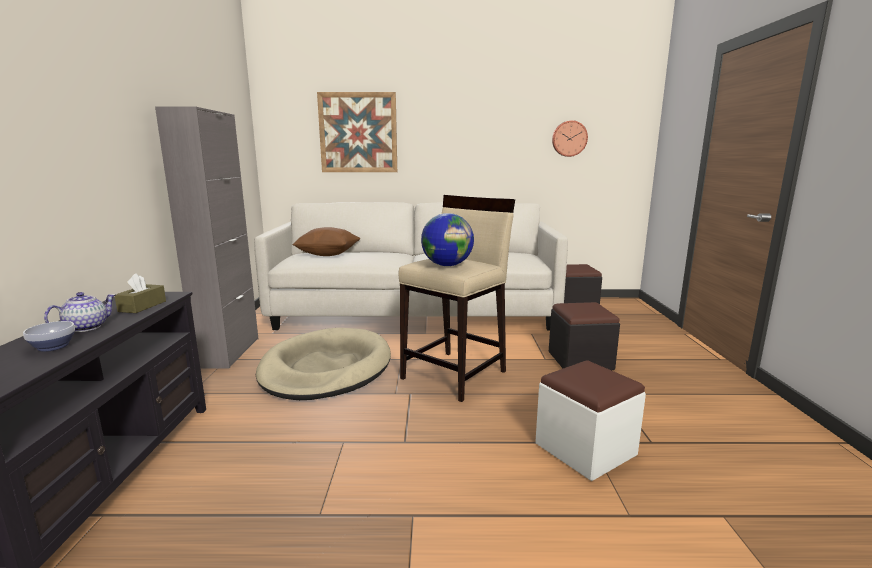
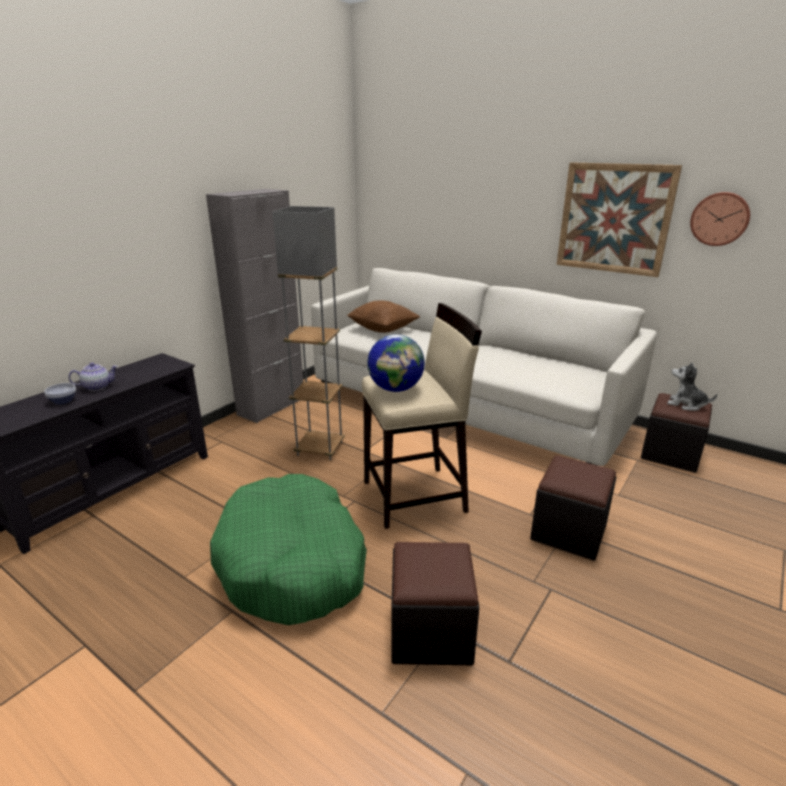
camera: 35 degrees right, 10 degrees up
brown tissue box [115,273,166,313] -> none
beige dog bed [256,328,391,400] -> grey floor lamp [272,206,345,460]
picture [317,92,397,172] -> picture moved to [557,162,682,277]
white ottoman [535,360,646,481] -> black ottoman [392,542,479,665]
none -> green dog bed [210,474,367,625]
none -> plush toy [667,362,717,411]

